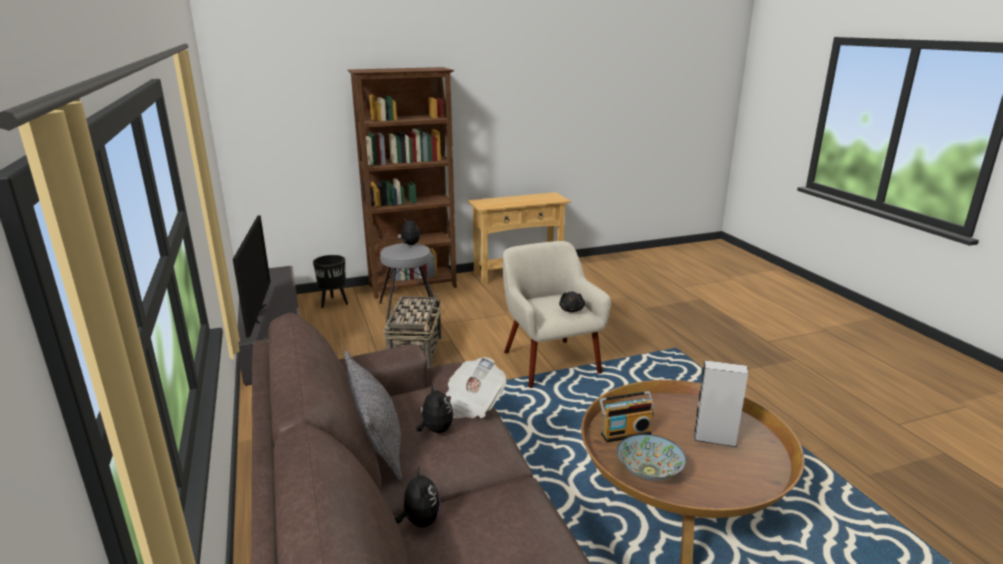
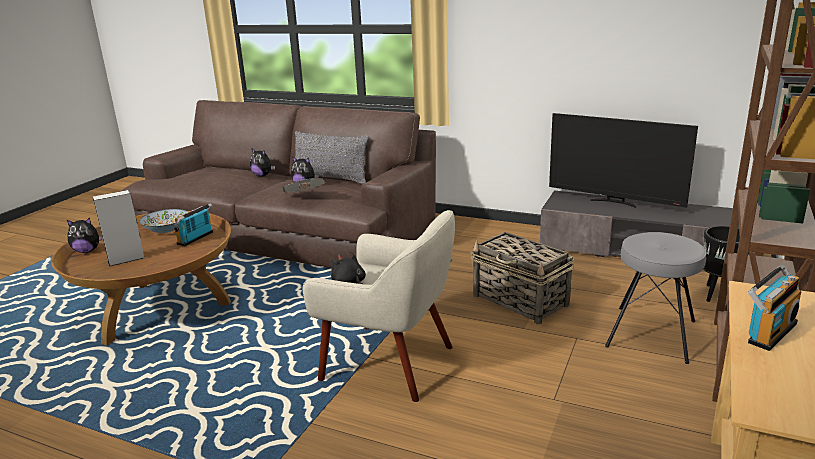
camera: 135 degrees right, 0 degrees up
plush toy [398,218,420,245] -> plush toy moved to [67,218,103,253]
none -> radio [748,265,801,351]

